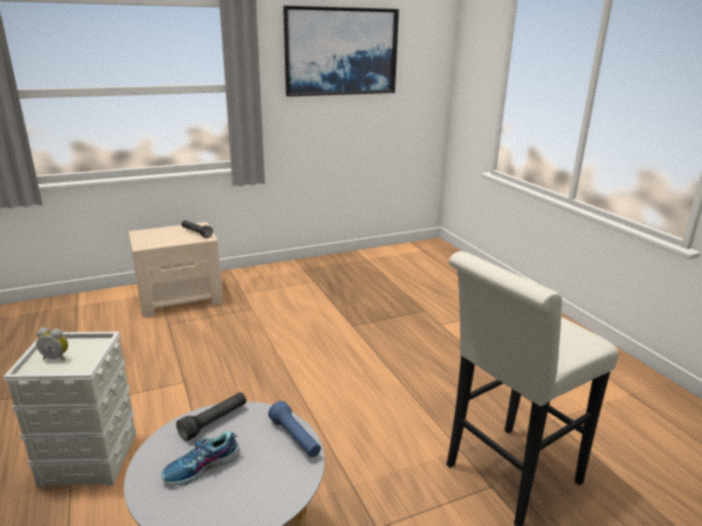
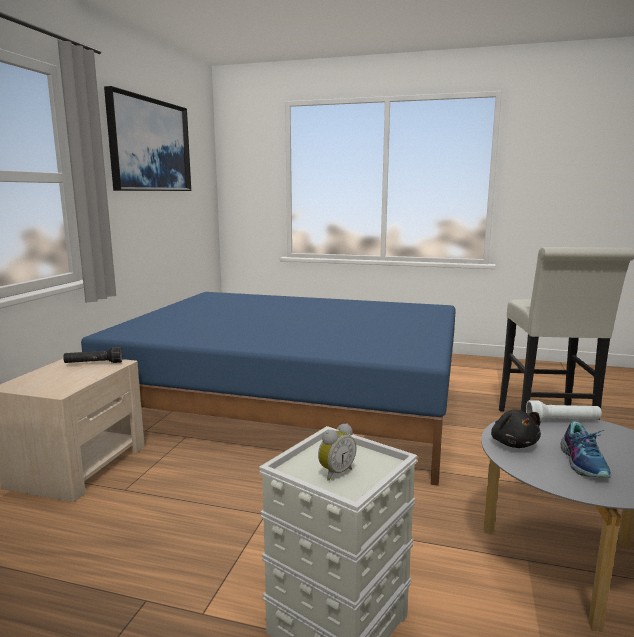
camera: 50 degrees left, 10 degrees down
black flashlight [176,392,246,441] -> black plush toy [491,410,541,448]
blue flashlight [268,401,321,457] -> white flashlight [526,400,602,421]
none -> blue bed [81,292,456,486]

